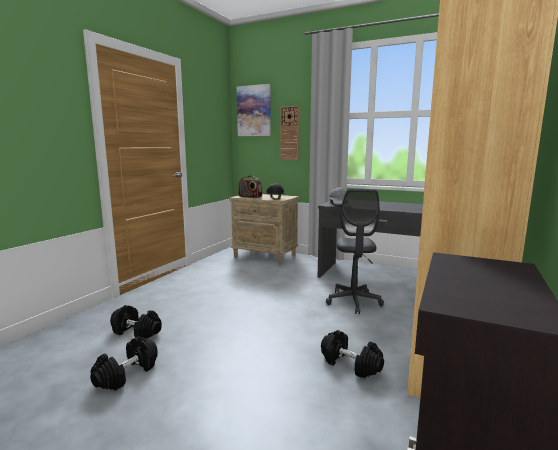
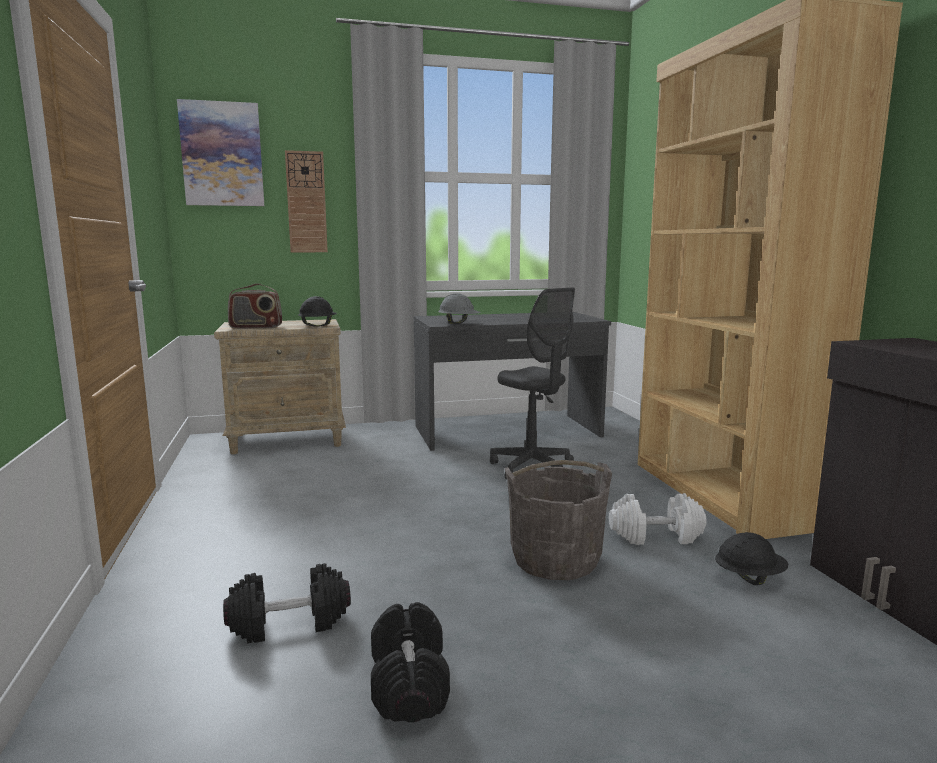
camera: 40 degrees left, 0 degrees up
black dumbbell [321,330,384,378] -> white dumbbell [609,493,707,545]
none -> grey bucket [505,460,612,580]
none -> black hard hat [715,532,788,585]

